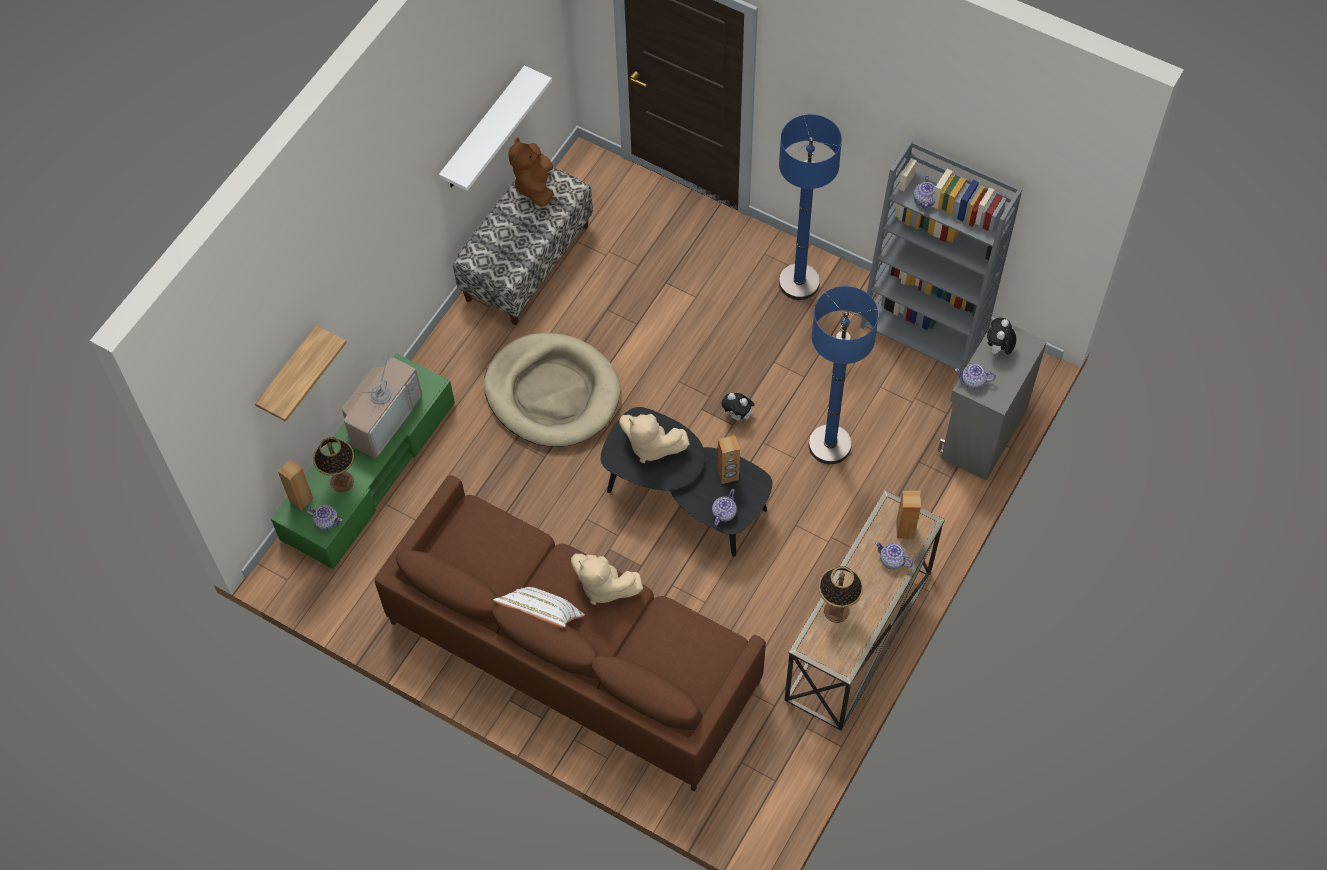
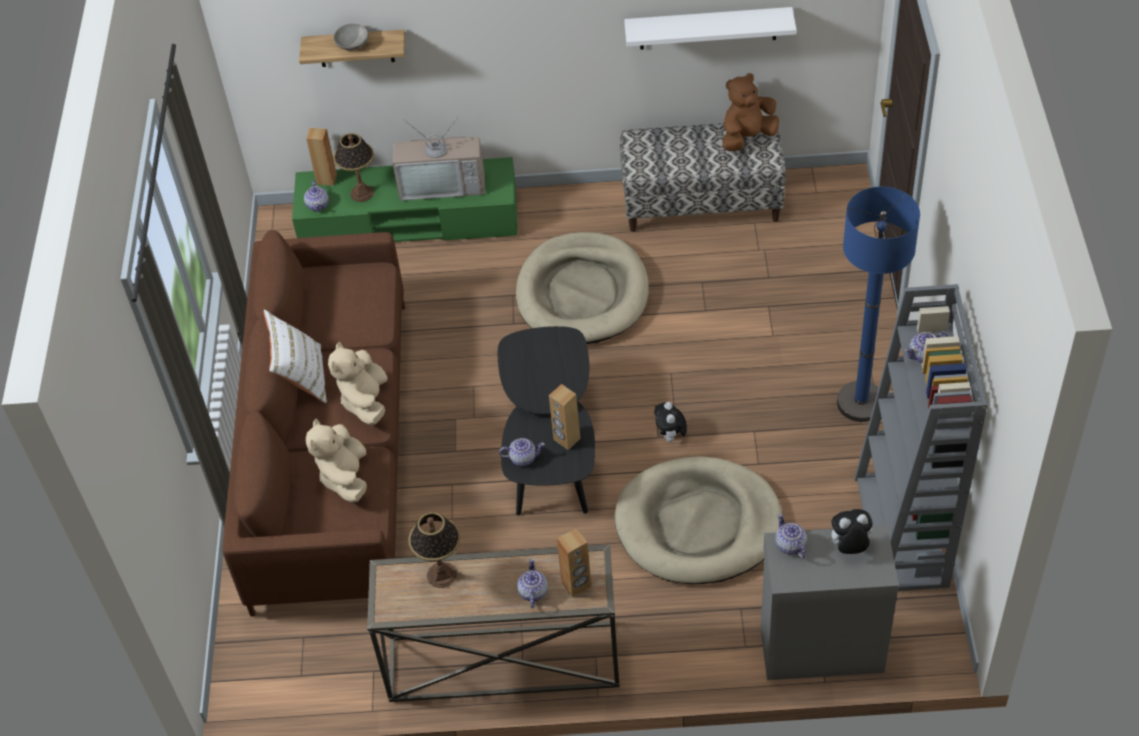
camera: 60 degrees right, 10 degrees down
beige plush toy [619,414,690,463] -> beige plush toy moved to [306,419,367,503]
blue floor lamp [809,286,879,464] -> beige dog bed [614,456,783,584]
none -> grey bowl [334,24,369,51]

